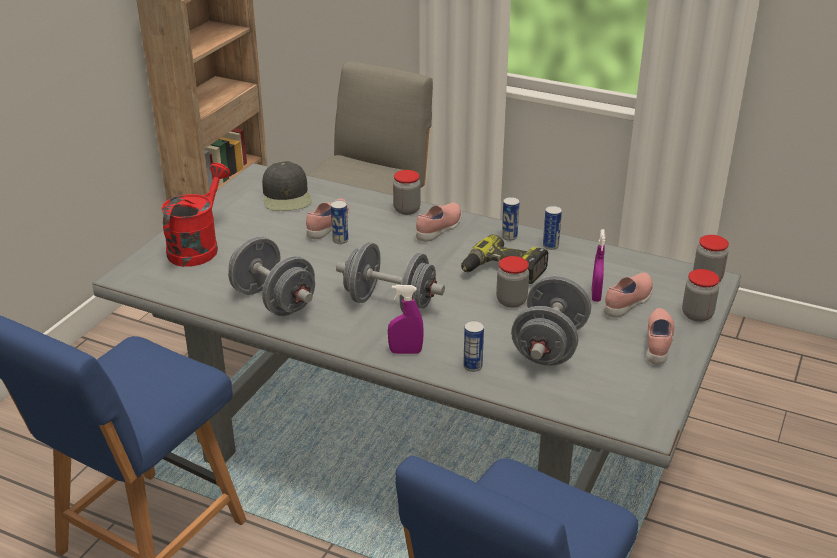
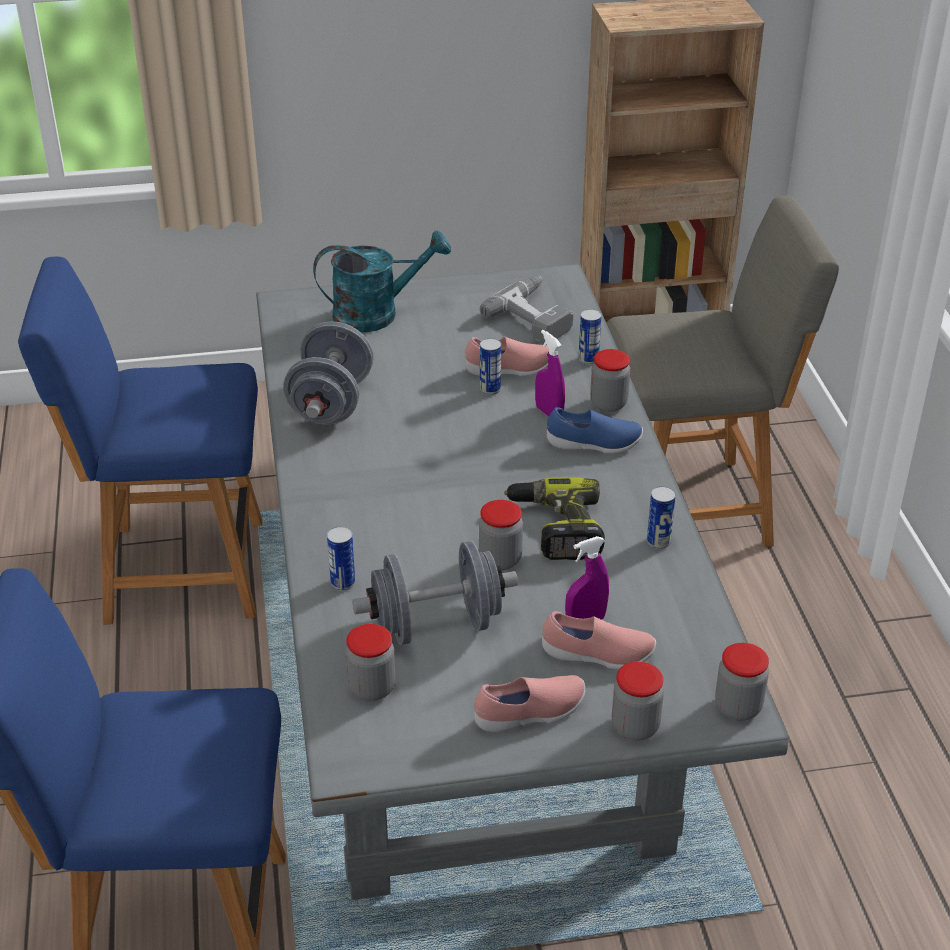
camera: 55 degrees right, 5 degrees up
red watering can [161,163,230,267] -> turquoise watering can [313,230,451,333]
black cap [262,161,312,211] -> power drill [480,276,574,344]
grey dumbbell [336,242,445,313] -> none
purple spray bottle [388,285,424,354] -> purple spray bottle moved to [535,330,565,417]
pink shoe [416,202,462,242] -> blue shoe [547,407,643,453]
can [502,197,520,241] -> can moved to [579,309,602,365]
none -> jar [346,624,395,701]

